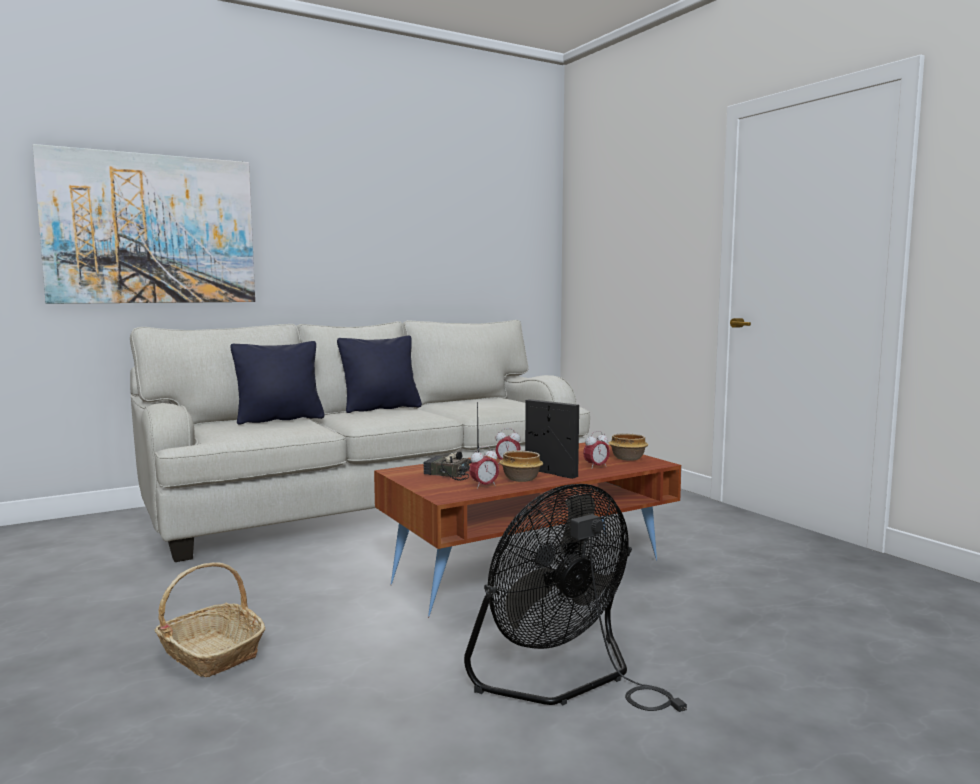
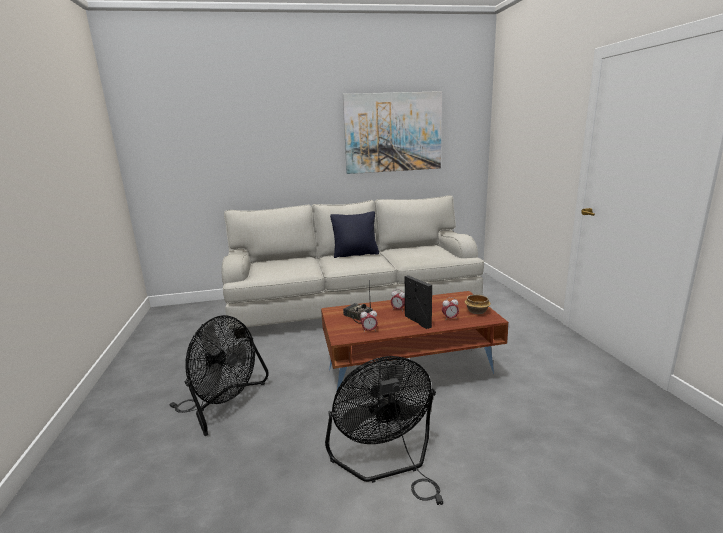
camera: 20 degrees right, 10 degrees up
picture [32,144,255,304] -> picture moved to [343,91,442,174]
basket [155,562,266,677] -> black fan [170,315,269,436]
black pillow [230,341,324,425] -> none
bowl [499,451,543,482] -> none

